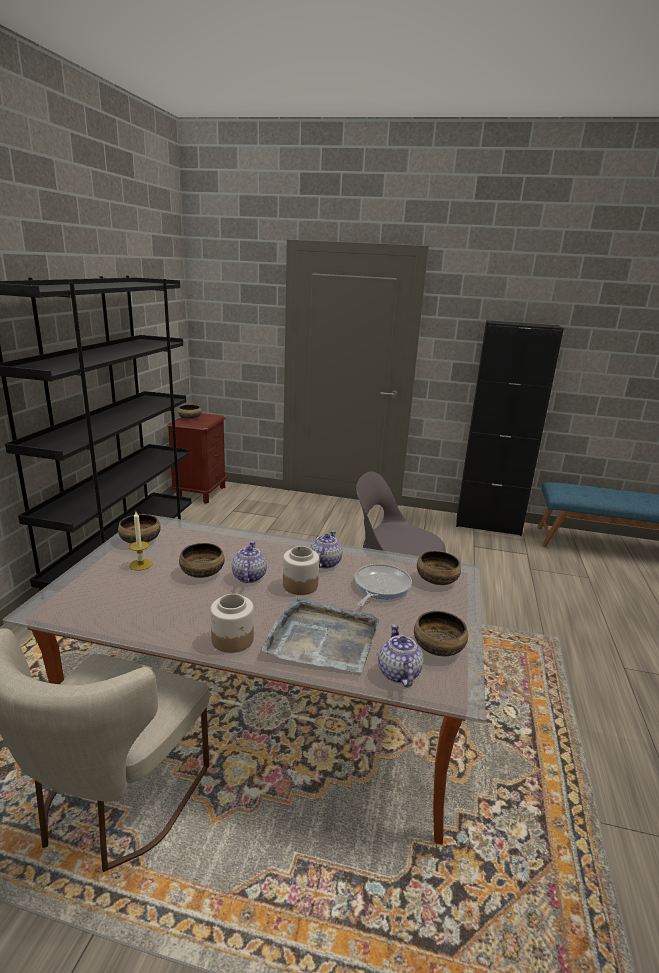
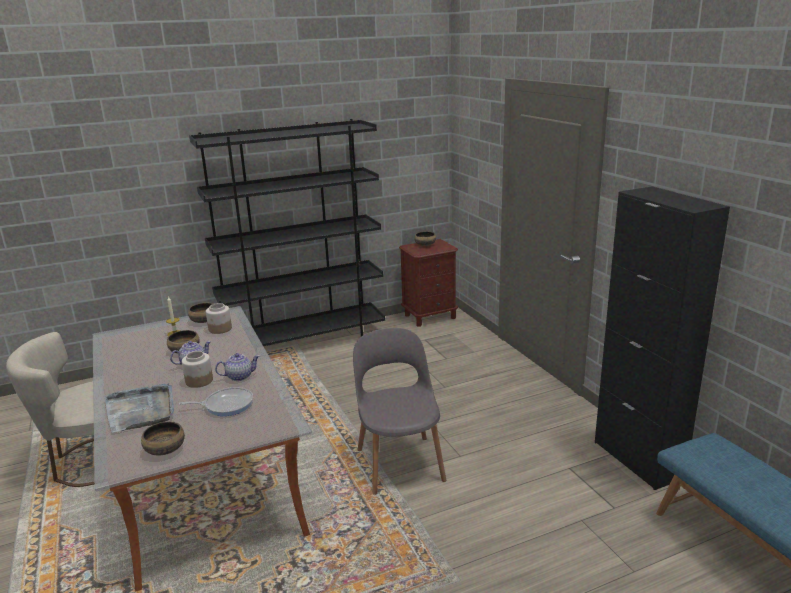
camera: 55 degrees right, 0 degrees up
jar [210,594,254,653] -> jar moved to [206,303,232,334]
teapot [378,624,423,687] -> none
bowl [417,551,461,585] -> none

